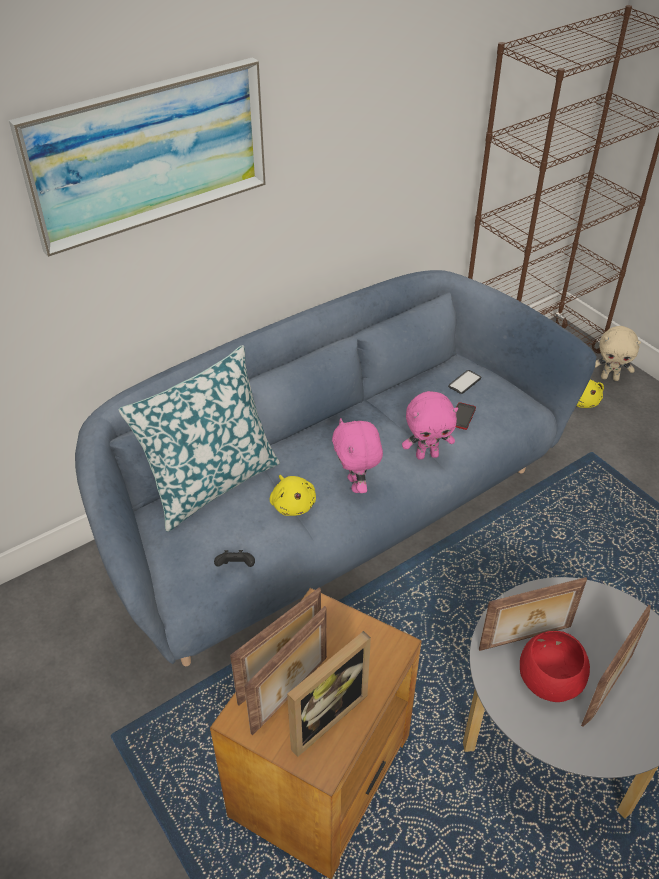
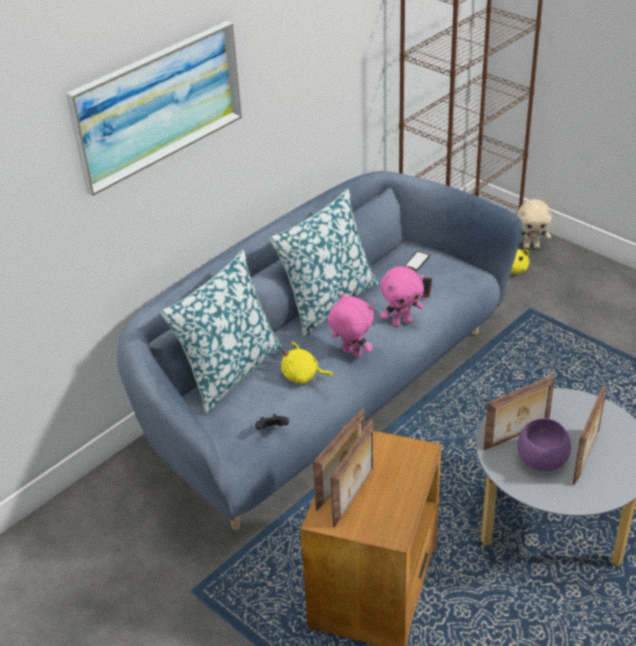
camera: 10 degrees left, 5 degrees down
yellow plush toy [270,475,316,516] -> yellow plush toy turned 135 degrees clockwise [281,342,334,384]
picture frame [287,631,371,757] -> none
pink plush toy [332,418,383,493] -> pink plush toy turned 150 degrees clockwise [328,293,374,358]
red bowl [520,631,590,702] -> purple bowl [517,418,571,471]
none -> pillow [269,189,378,337]

